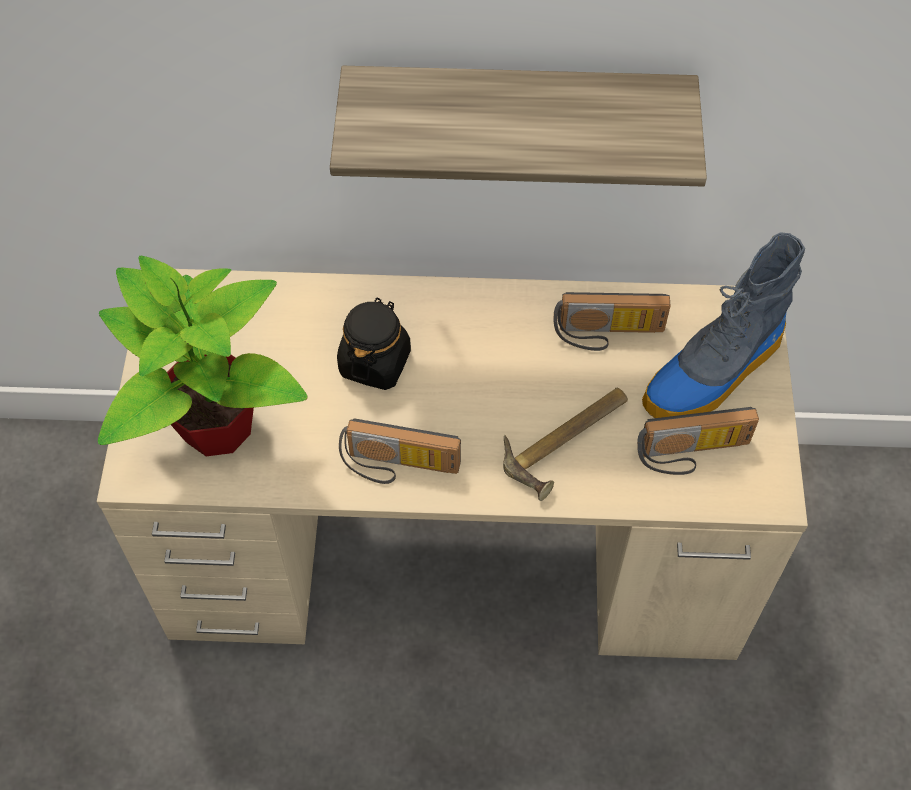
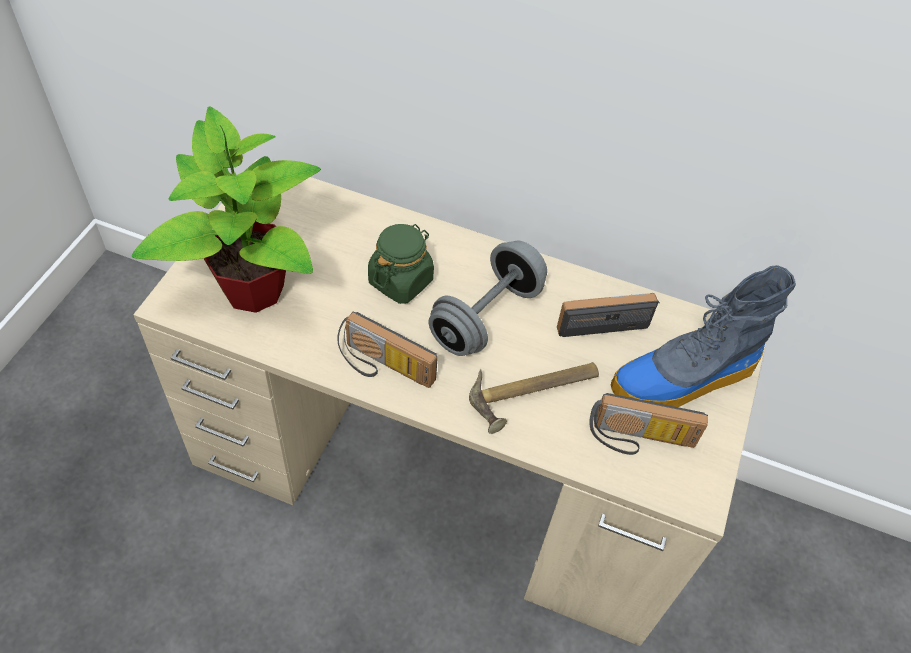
camera: 15 degrees right, 5 degrees down
shelf [330,66,707,187] -> none
black jar [337,297,411,390] -> green jar [368,224,434,304]
radio [553,292,671,351] -> radio turned 150 degrees clockwise [557,293,660,337]
none -> grey dumbbell [428,241,547,356]

